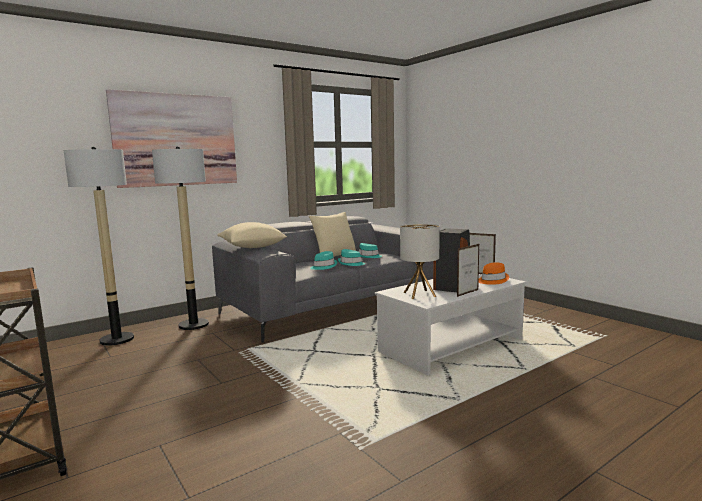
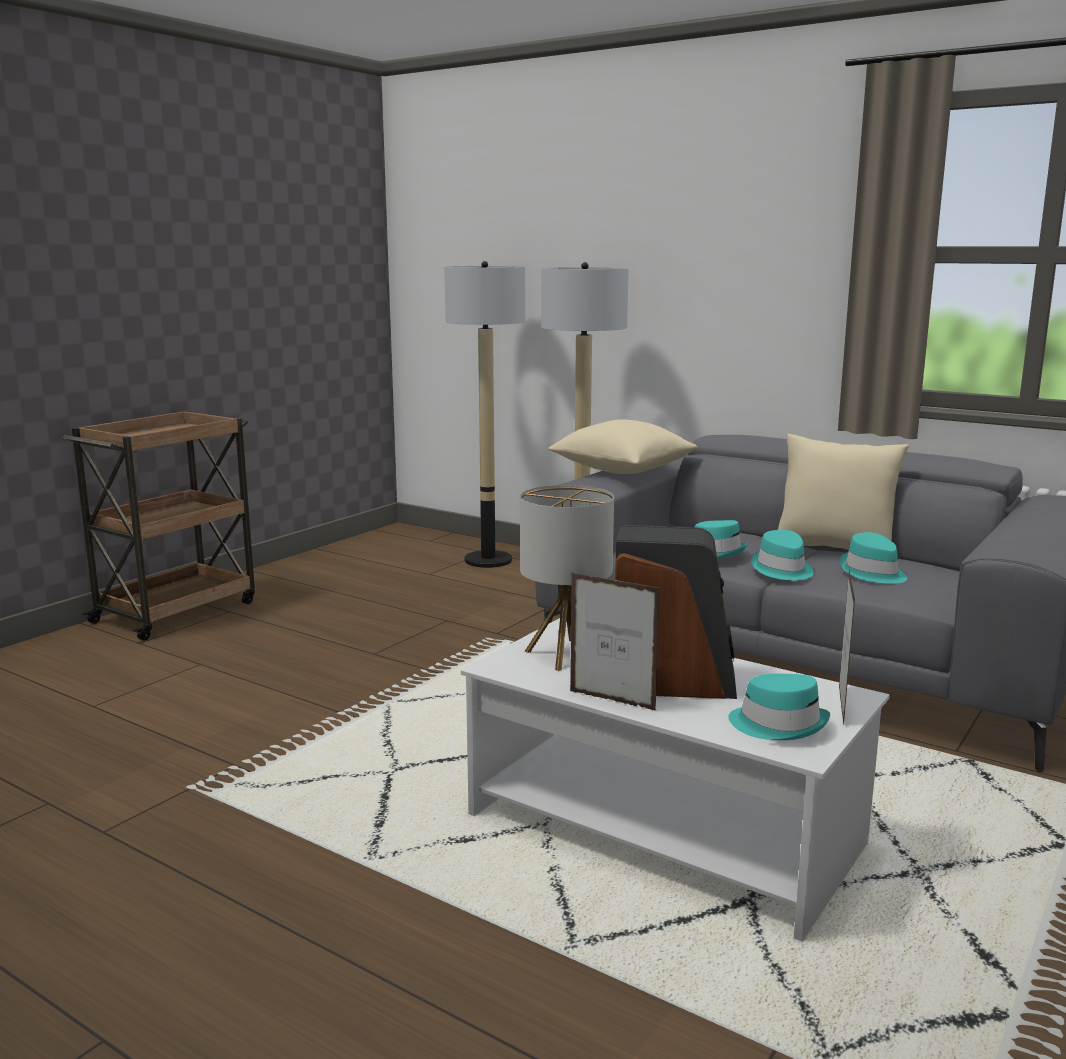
camera: 70 degrees right, 5 degrees up
picture [106,89,237,188] -> none
orange hat [478,262,509,285] -> turquoise hat [728,673,830,740]

